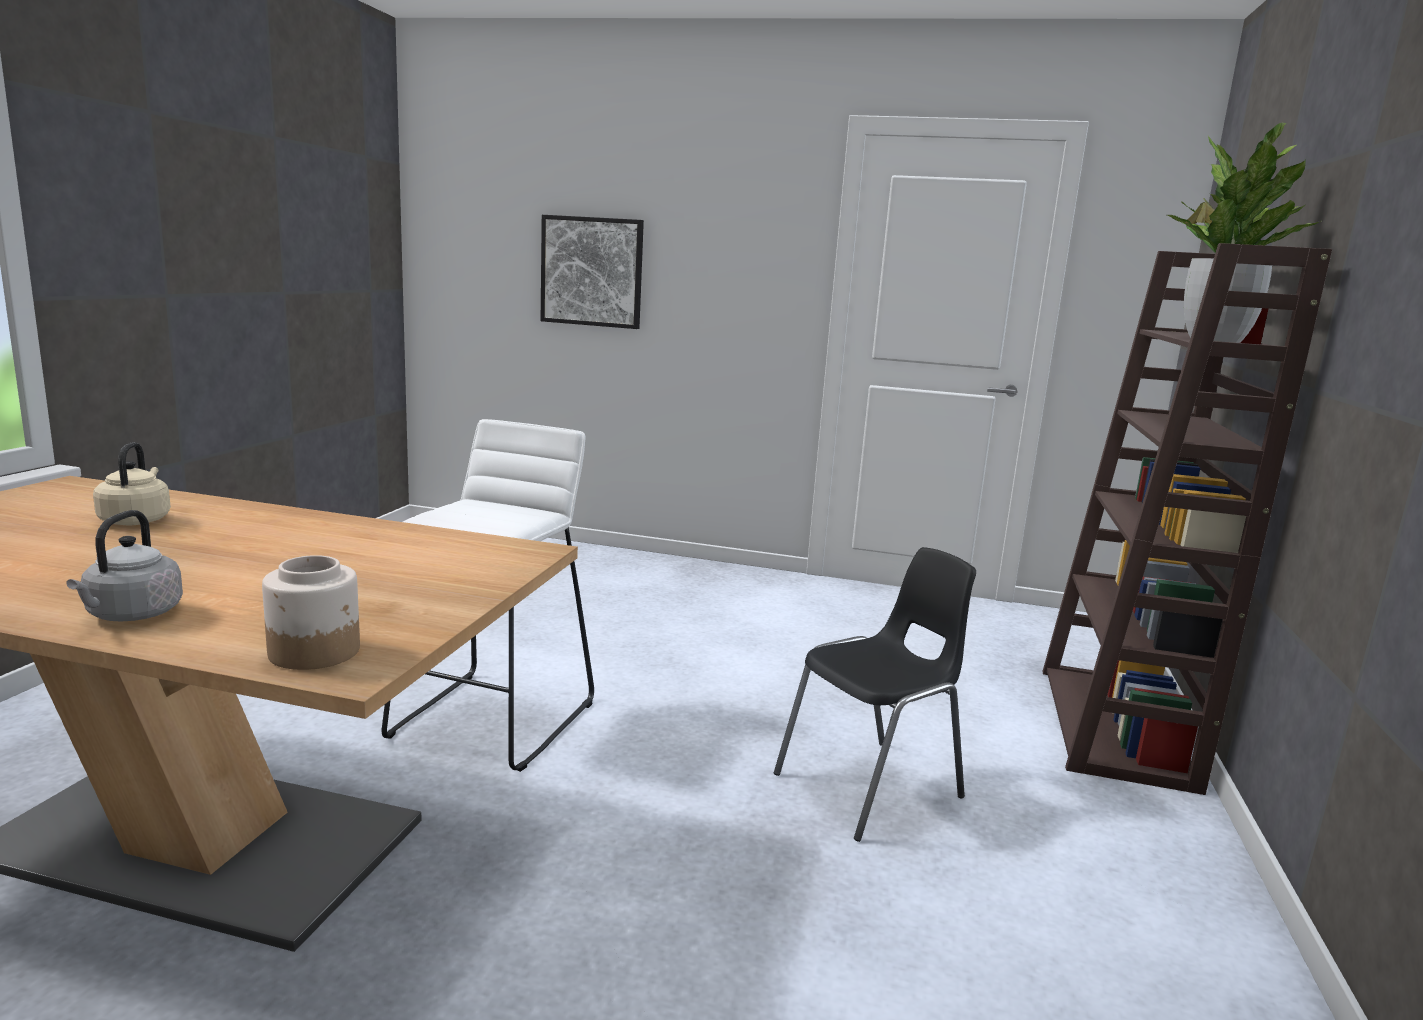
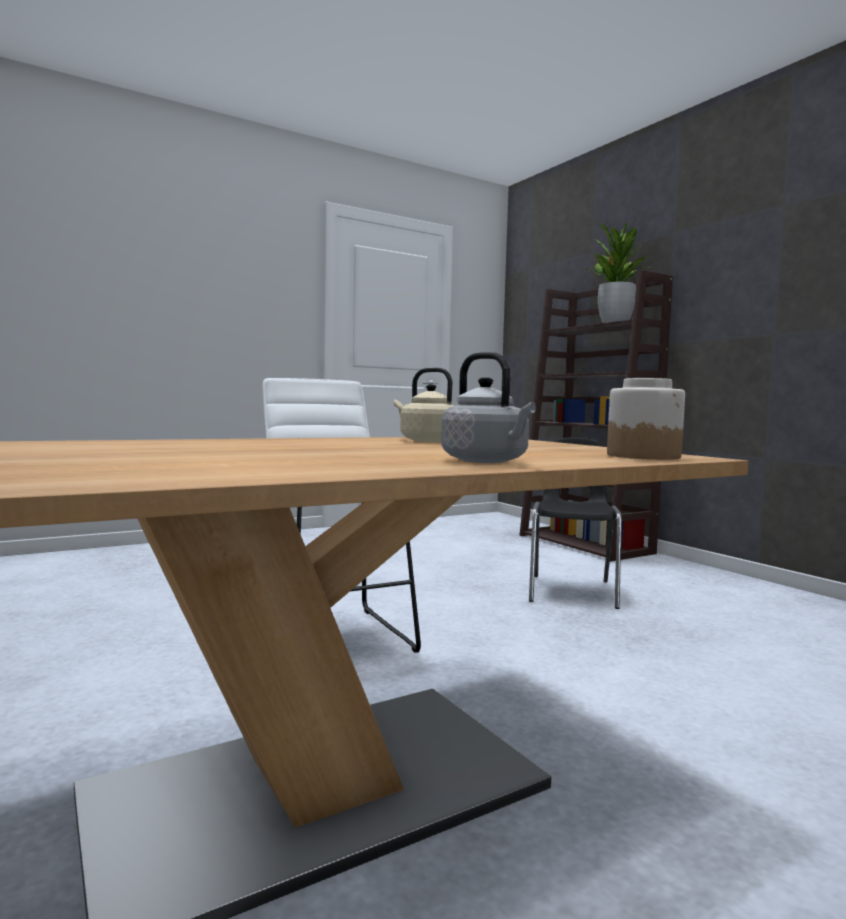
camera: 45 degrees left, 10 degrees down
beige kettle [93,442,171,525] -> beige kettle moved to [394,368,454,442]
picture [541,215,644,329] -> none

